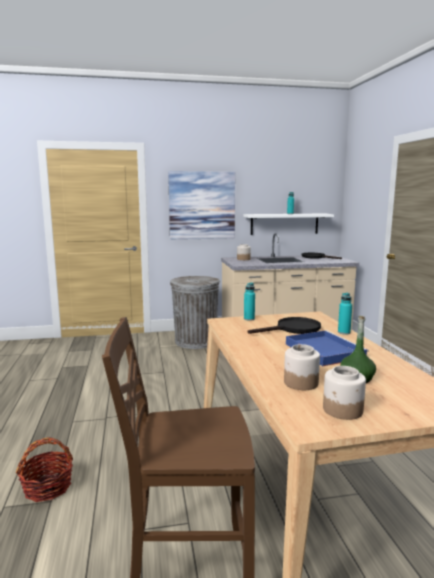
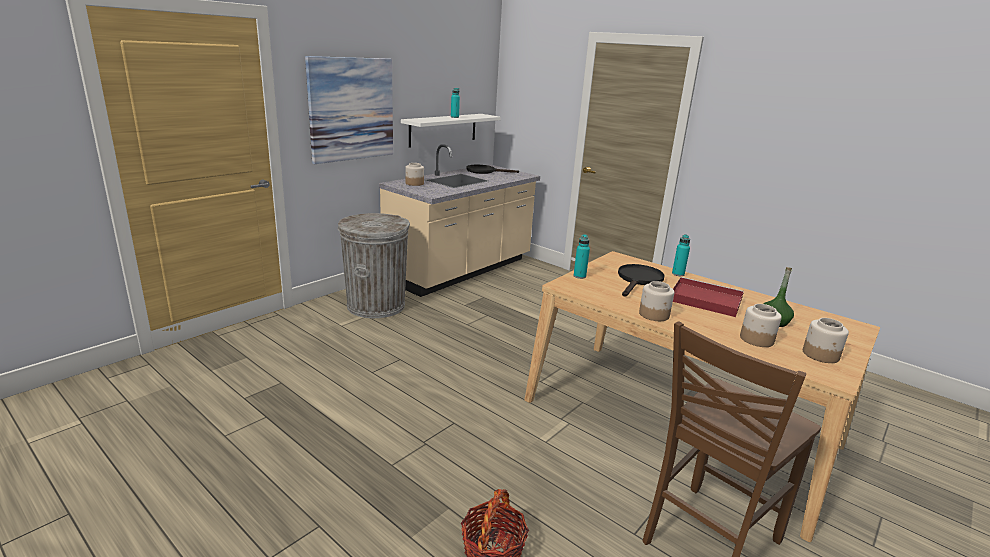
camera: 40 degrees left, 10 degrees up
blue tray [286,330,369,366] -> red tray [673,277,744,317]
none -> jar [639,281,674,321]

